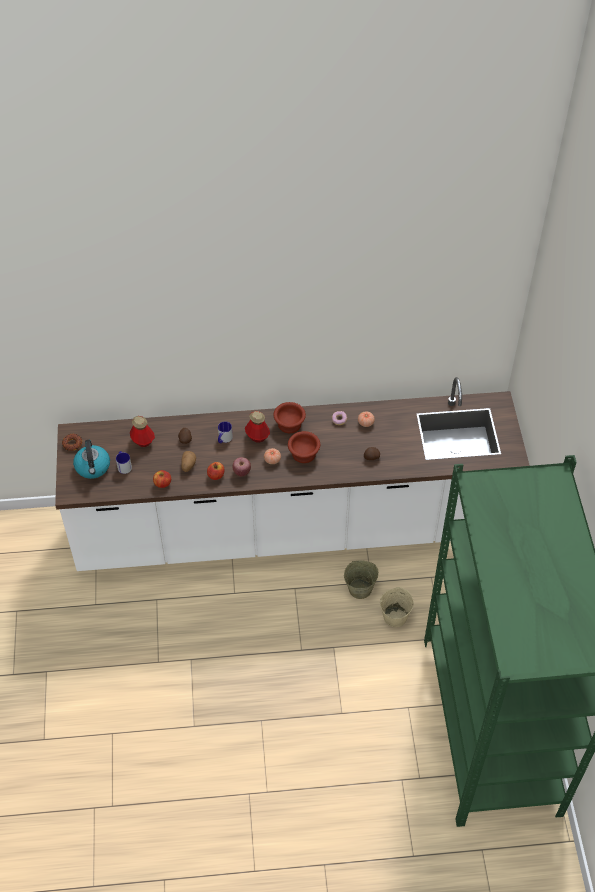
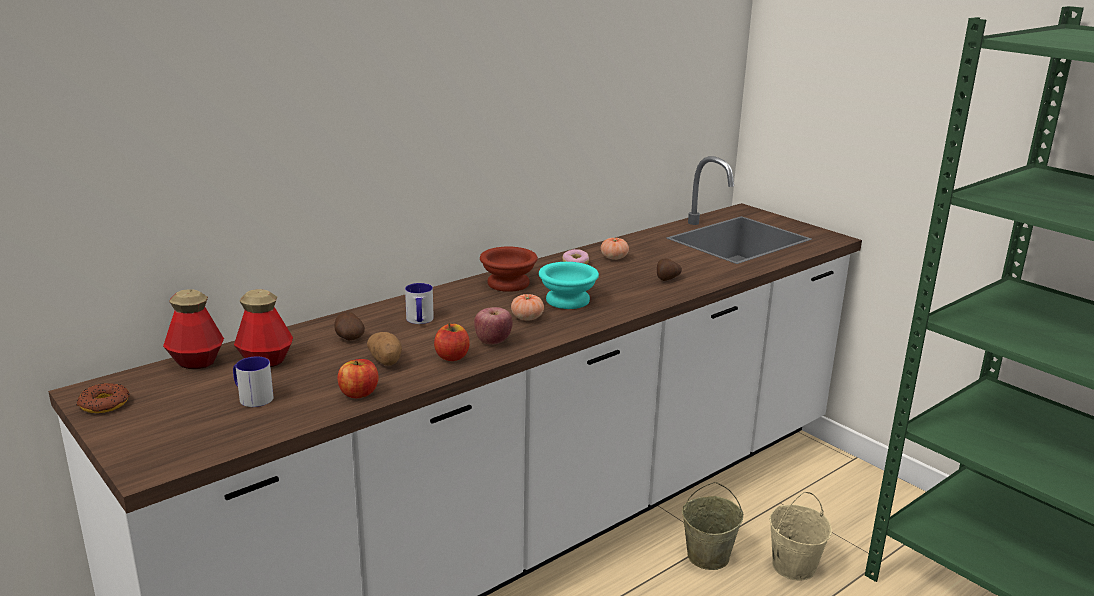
camera: 35 degrees left, 30 degrees down
kettle [73,440,110,479] -> none
bottle [245,411,270,443] -> bottle moved to [163,289,224,369]
brown bowl [288,431,320,463] -> turquoise bowl [539,262,599,309]

